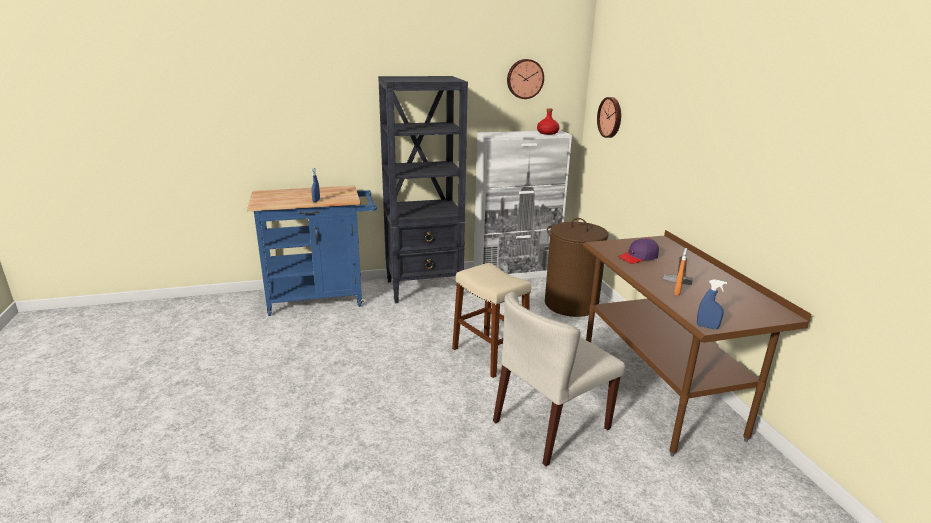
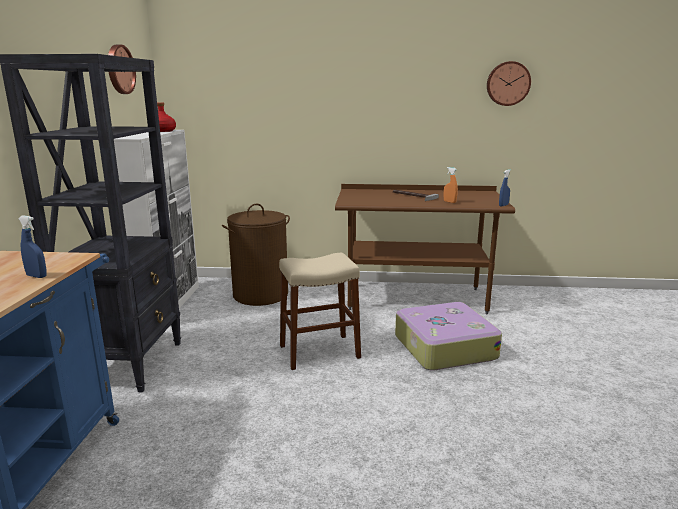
camera: 70 degrees left, 5 degrees down
beige chair [493,292,625,466] -> suitcase [395,302,502,371]
wall clock [597,97,621,138] -> wall clock moved to [487,61,531,106]
purple cap [618,238,659,264] -> none

